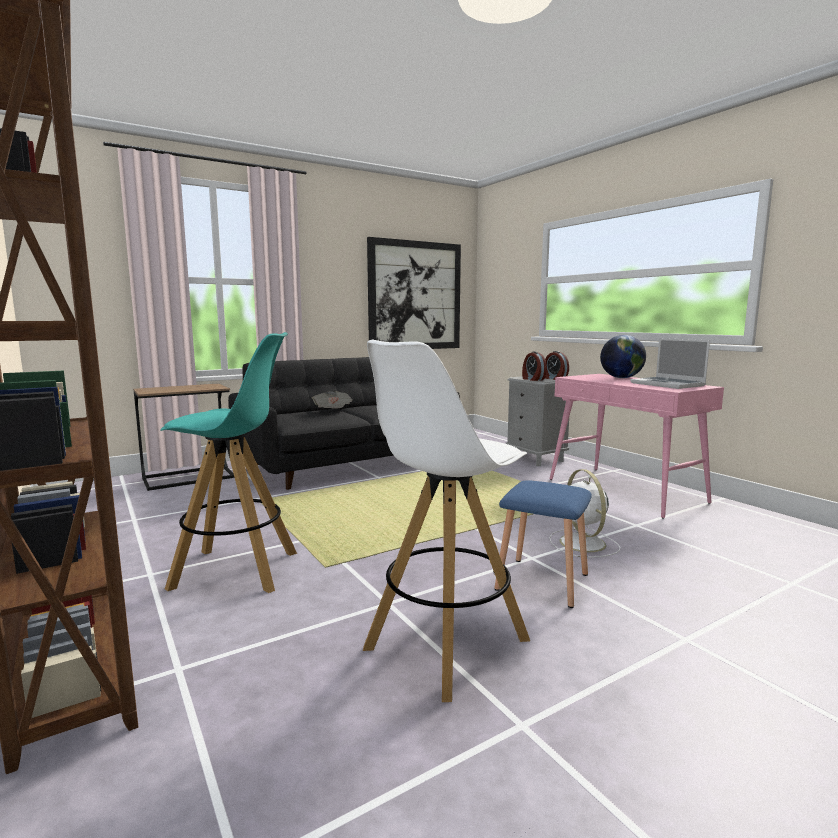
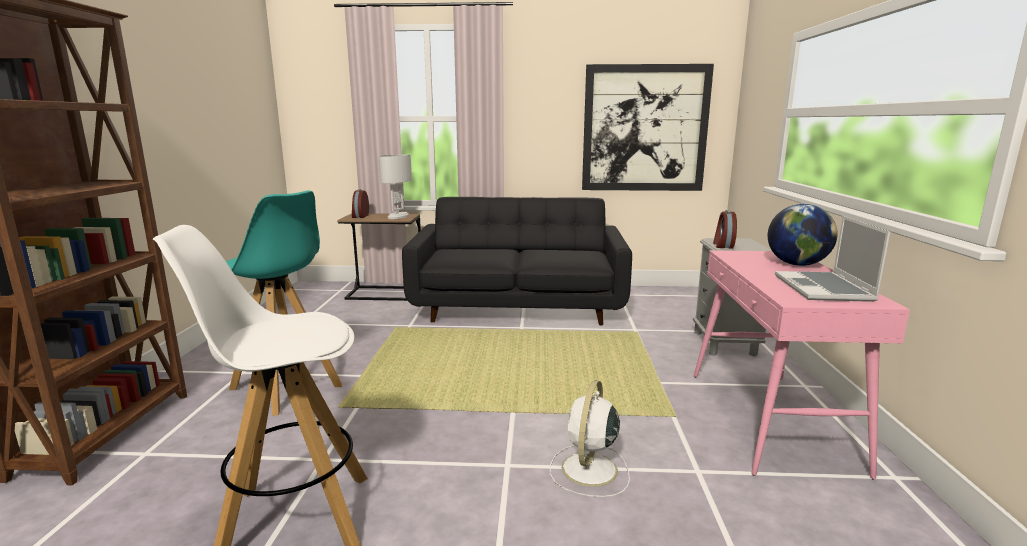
camera: 35 degrees right, 5 degrees up
newspaper [311,391,353,409] -> none
blue stool [494,480,592,608] -> none
alarm clock [545,351,569,380] -> alarm clock moved to [352,189,369,218]
none -> white table lamp [379,155,412,219]

